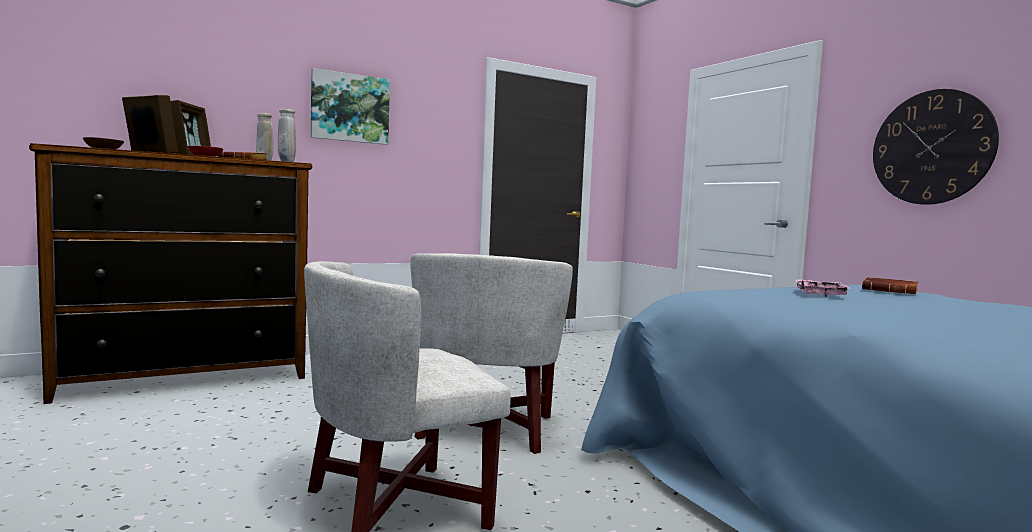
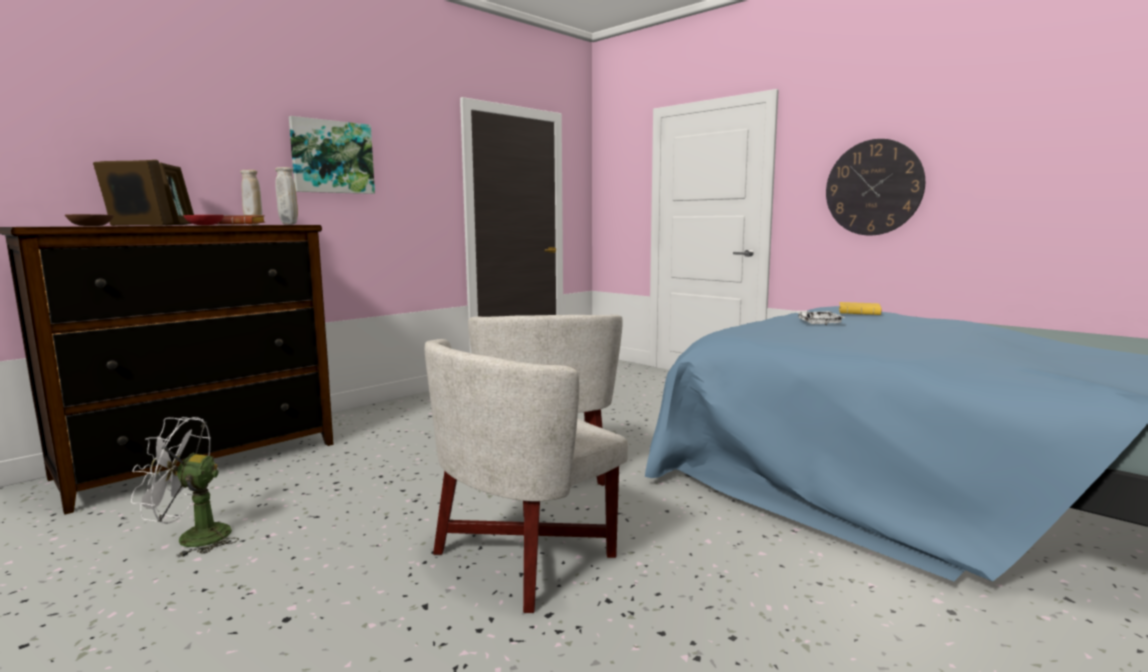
camera: 15 degrees left, 5 degrees up
pink tray [795,279,852,296] -> white tray [797,311,845,325]
brown book [862,277,919,294] -> yellow book [839,302,882,315]
none -> white fan [131,417,239,558]

